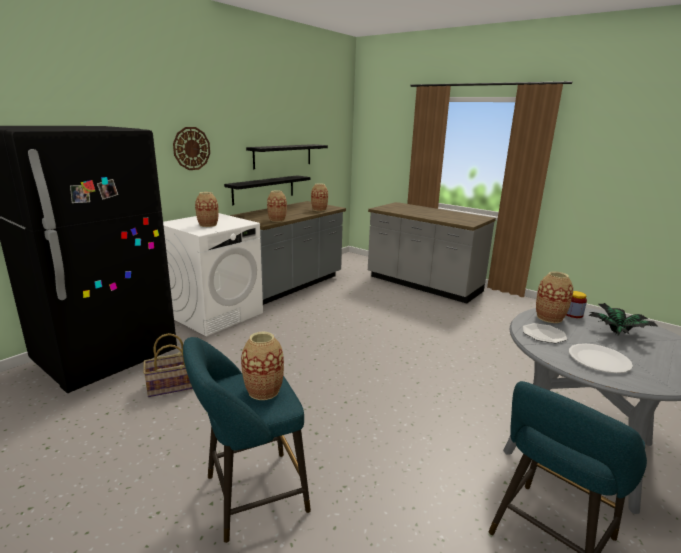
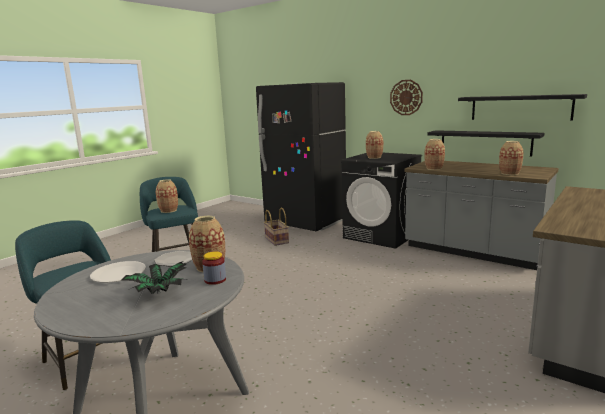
camera: 90 degrees right, 5 degrees down
white washing machine [163,213,263,336] -> black washing machine [342,153,422,249]

